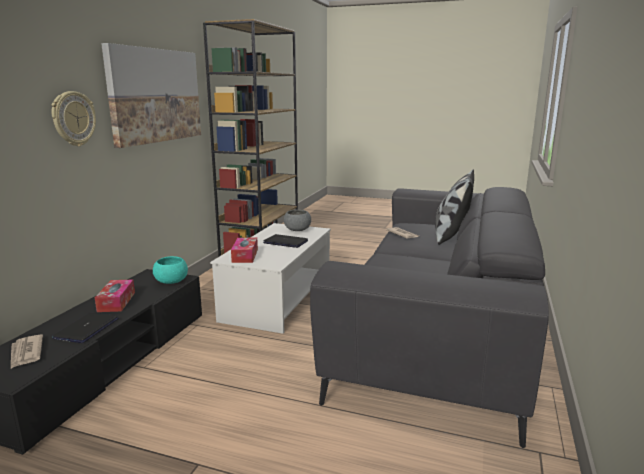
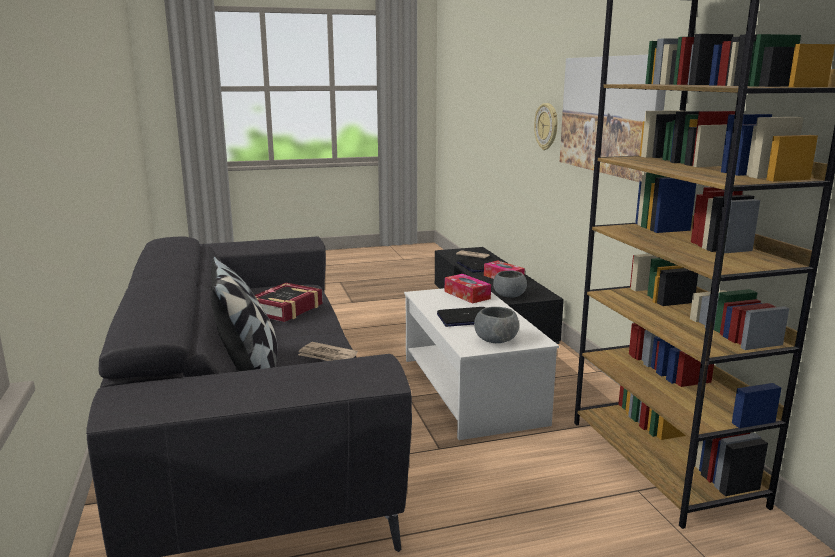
camera: 145 degrees right, 0 degrees up
turquoise bowl [153,256,188,284] -> grey bowl [493,270,527,298]
none -> book [255,283,322,322]

